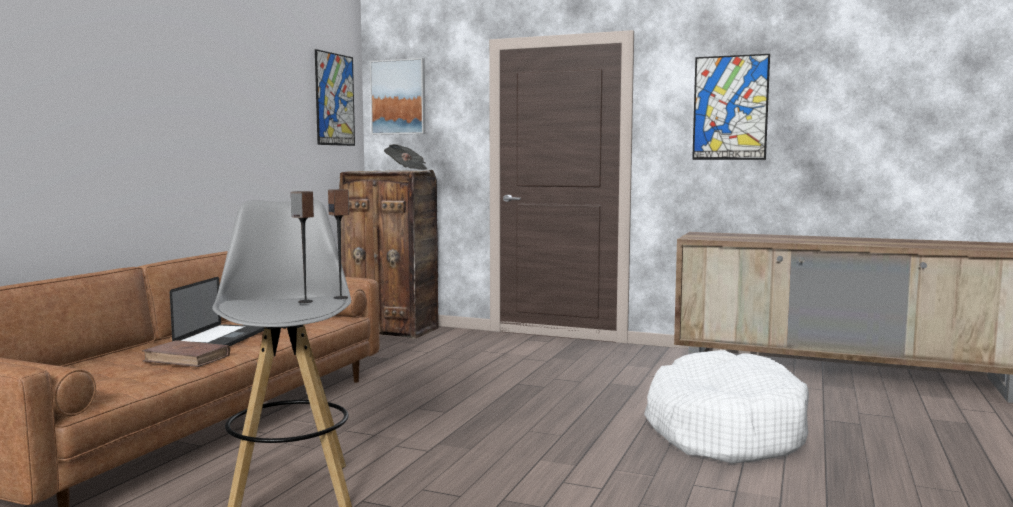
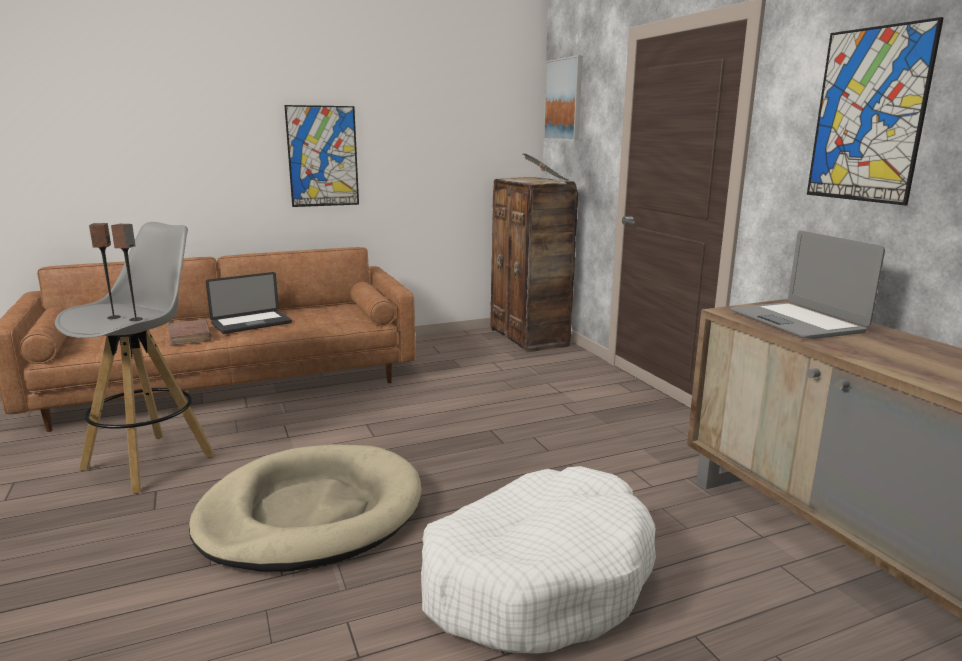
camera: 45 degrees right, 10 degrees up
picture [315,49,355,146] -> picture moved to [284,105,359,207]
none -> beige dog bed [189,444,421,572]
none -> laptop [730,231,885,339]

